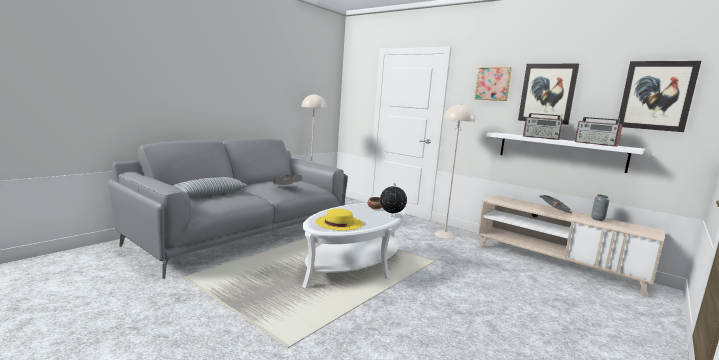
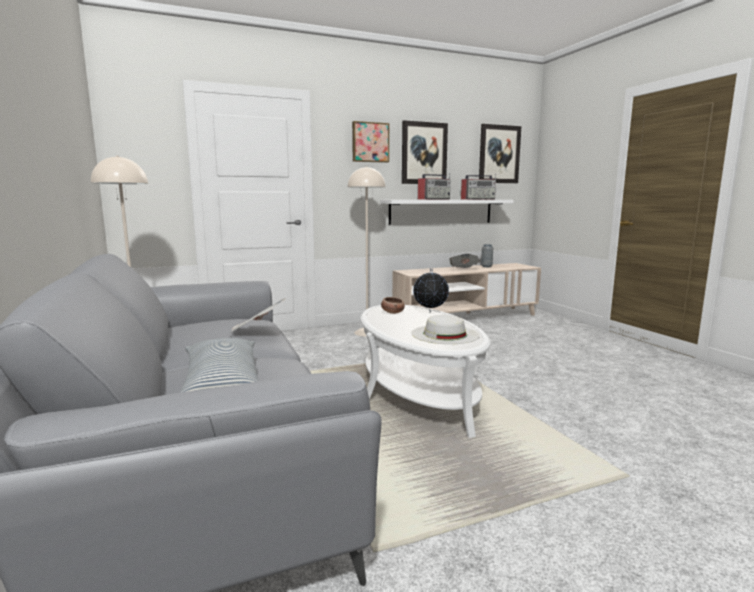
camera: 60 degrees left, 0 degrees up
yellow hat [316,209,363,230] -> white hat [411,315,480,344]

